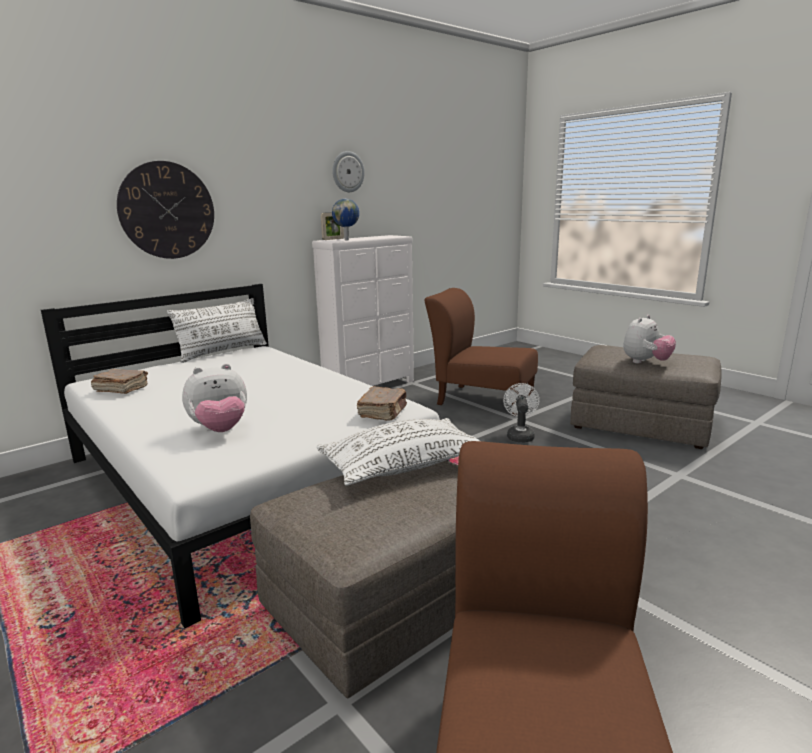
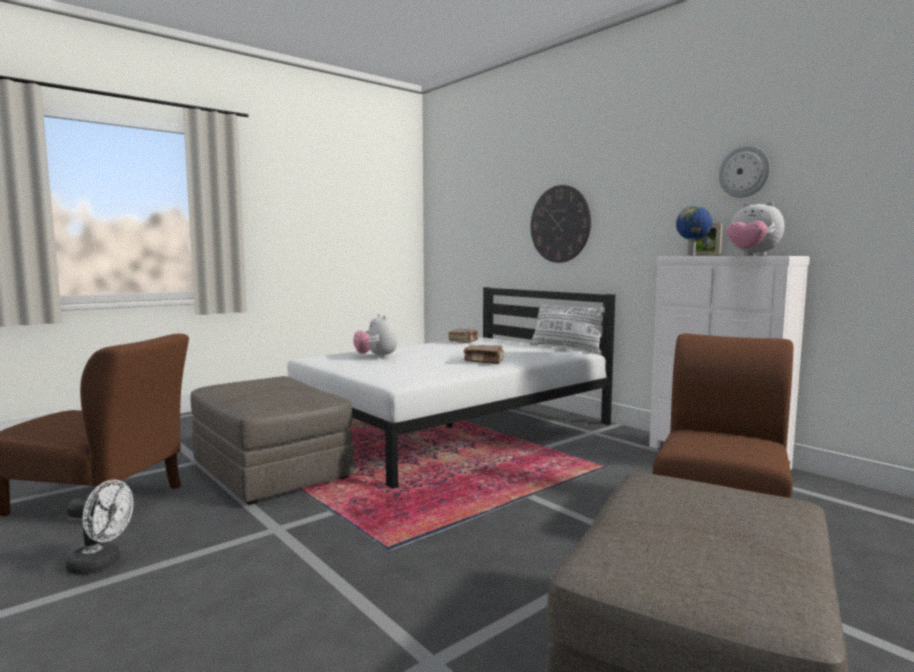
camera: 90 degrees right, 10 degrees down
white pillow [317,418,480,486] -> none
brown book [357,386,407,421] -> brown book moved to [464,345,504,364]
white fan [503,383,540,442] -> white fan moved to [66,480,134,574]
plush toy [623,315,676,363] -> plush toy moved to [727,201,784,256]

